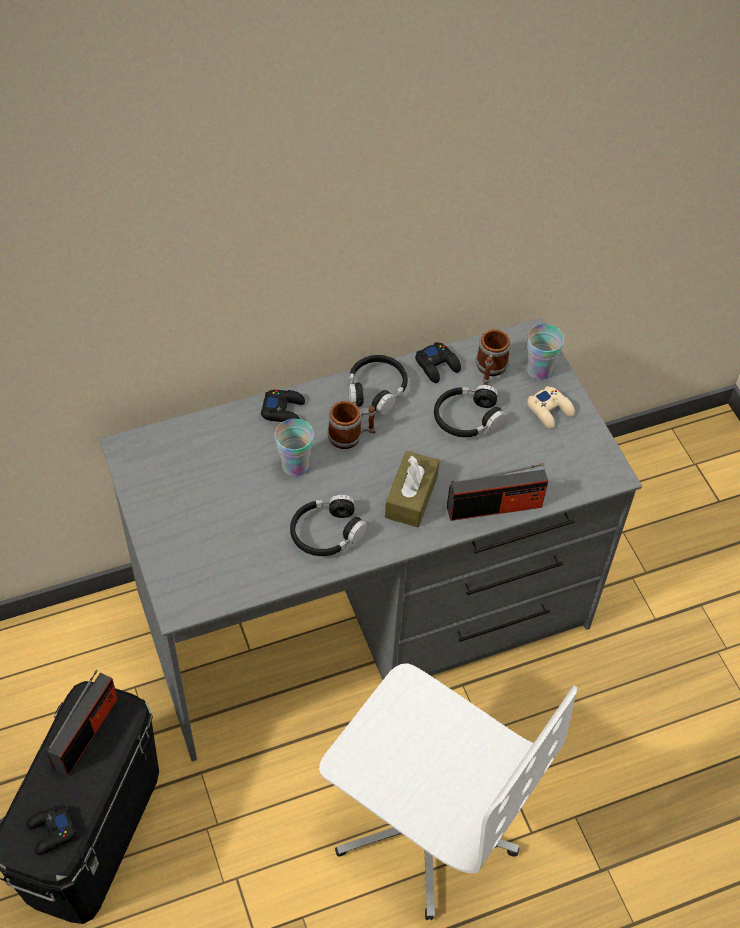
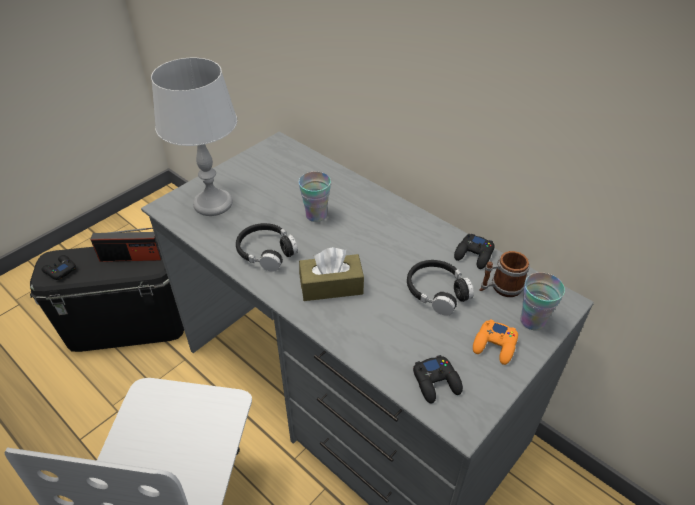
camera: 65 degrees right, 10 degrees down
black game controller [261,390,305,422] -> black game controller moved to [413,355,463,403]
mug [327,401,376,449] -> none
black headphones [348,355,408,415] -> none
radio [447,463,548,521] -> none
beige game controller [527,386,575,429] -> orange game controller [473,319,518,365]
none -> grey table lamp [151,58,237,216]

